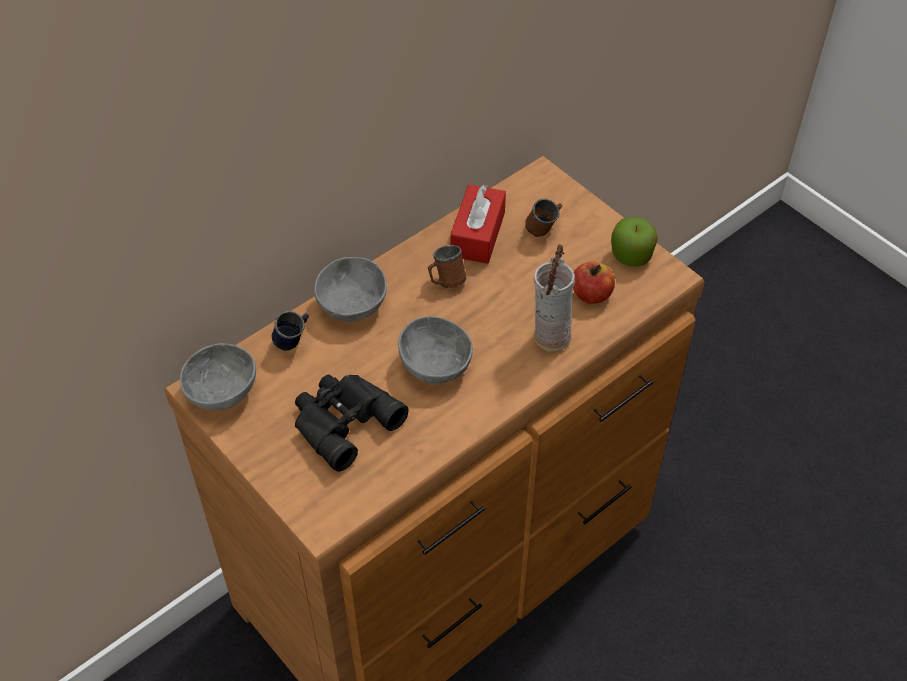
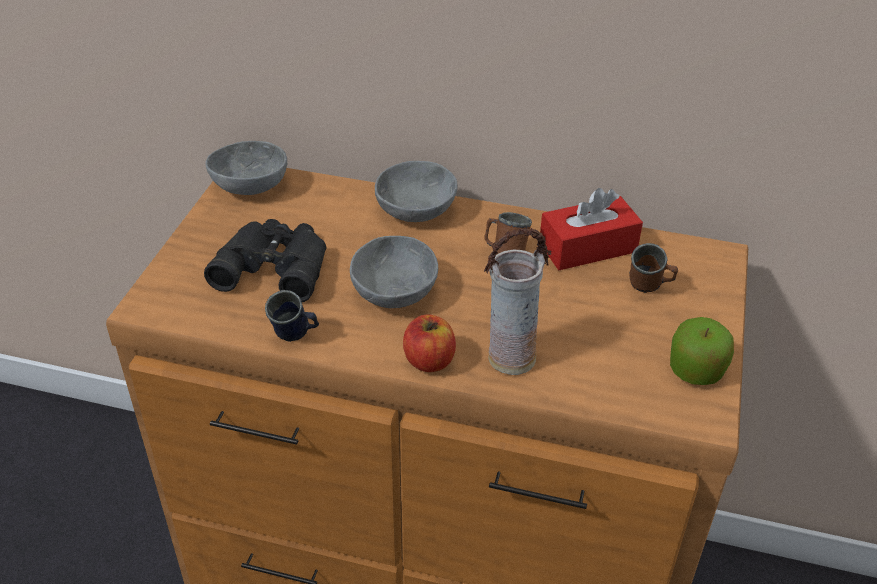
camera: 55 degrees right, 10 degrees down
blue mug [272,311,309,351] -> blue mug moved to [265,290,319,342]
apple [573,262,615,304] -> apple moved to [403,314,456,372]

